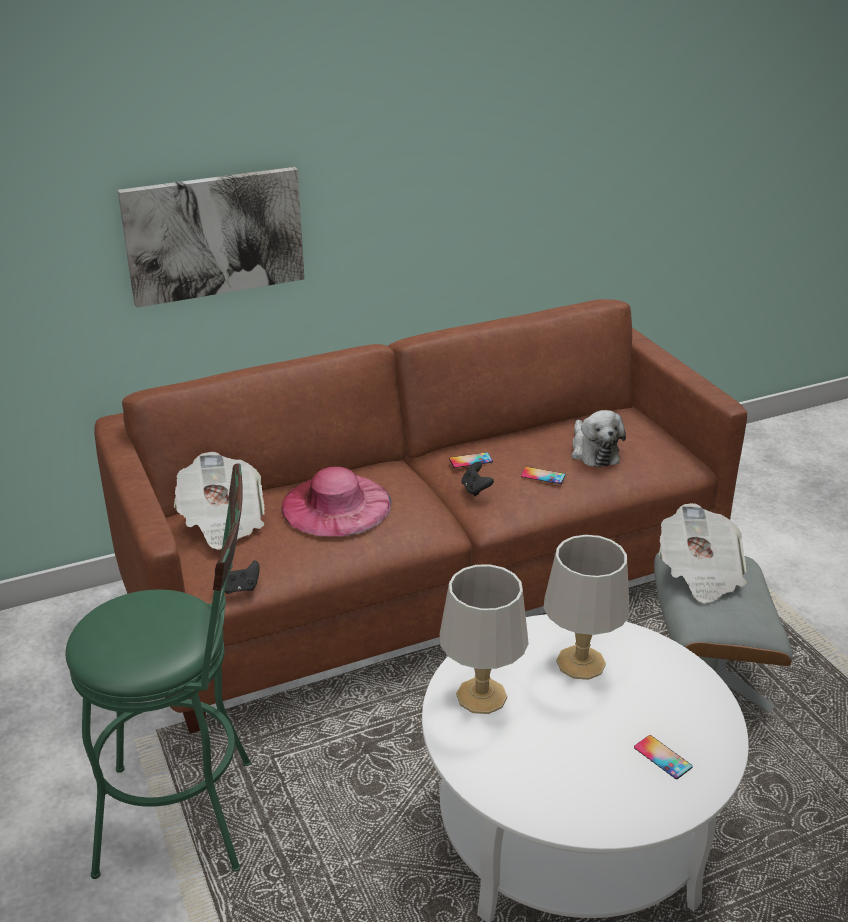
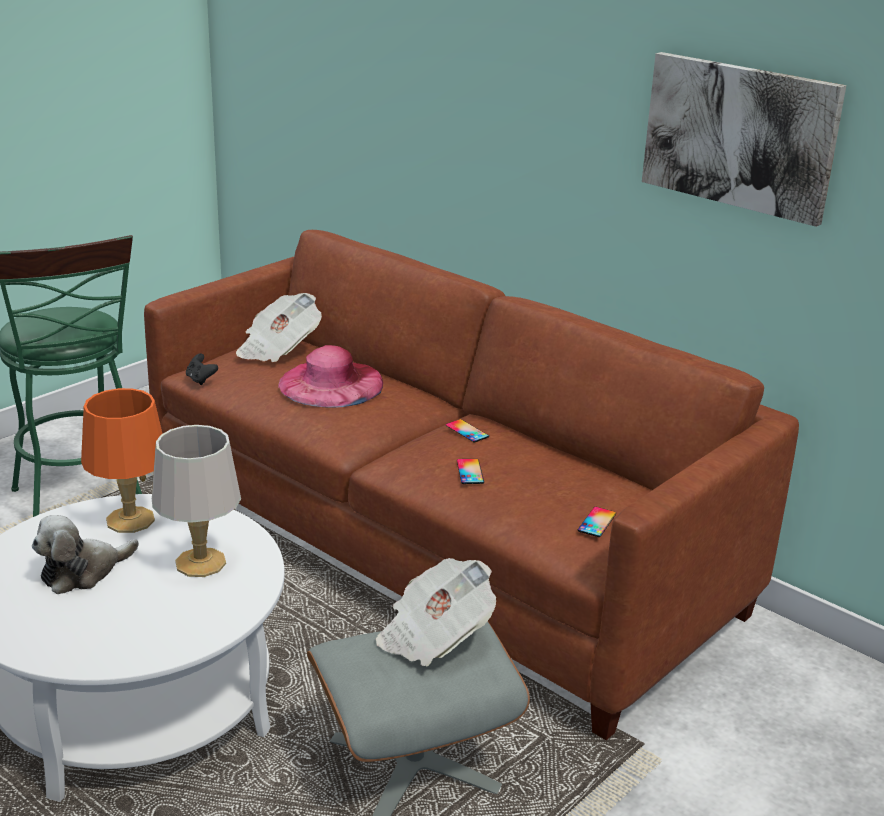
camera: 65 degrees right, 5 degrees down
picture [118,167,304,308] -> picture moved to [642,52,846,227]
grey table lamp [440,564,529,714] -> orange table lamp [81,388,163,533]
black game controller [461,462,494,496] -> none
plush toy [571,410,626,468] -> plush toy moved to [32,515,139,594]
phone [634,735,693,779] -> phone moved to [578,507,616,537]

